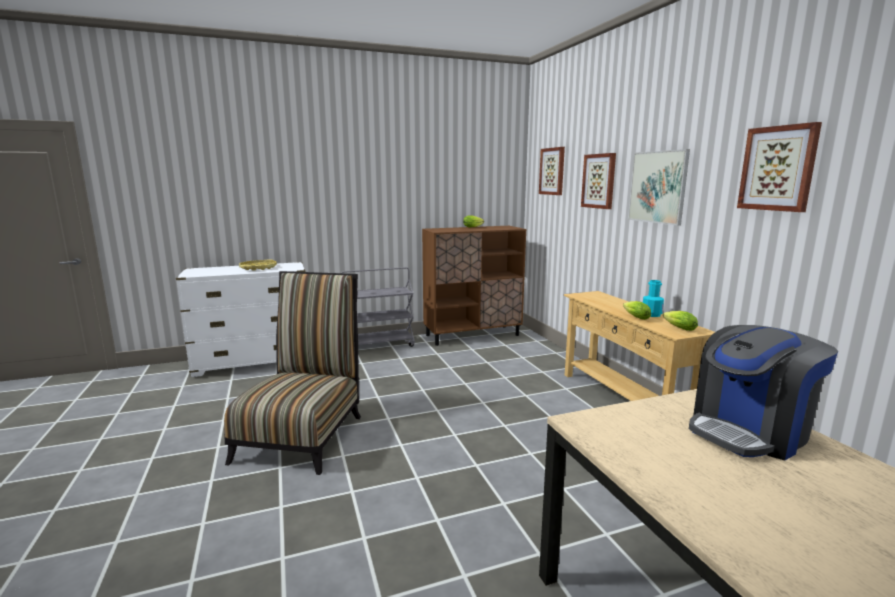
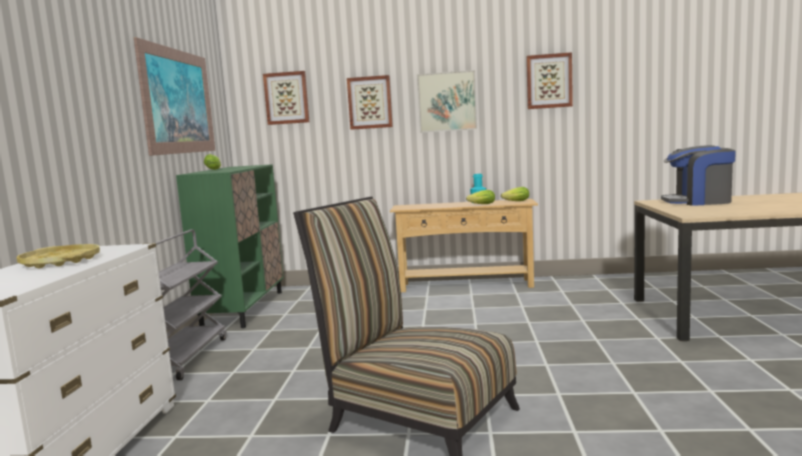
camera: 65 degrees left, 5 degrees down
brown cabinet [422,226,526,346] -> green cabinet [176,164,284,328]
coffee machine [689,325,838,460] -> coffee machine turned 105 degrees clockwise [661,145,736,206]
none -> picture [134,37,215,156]

